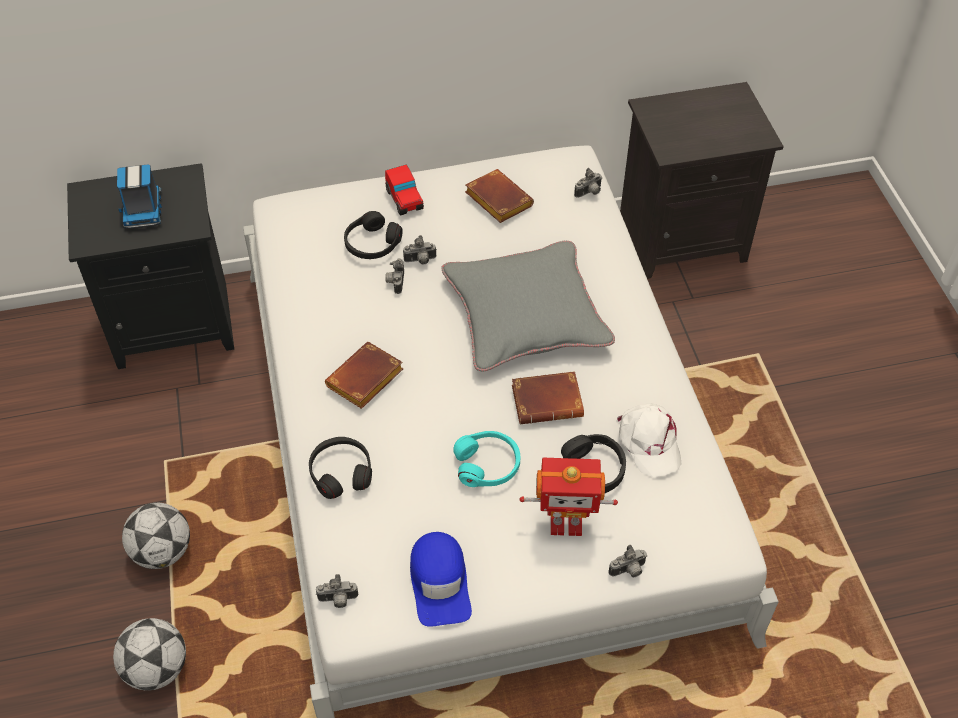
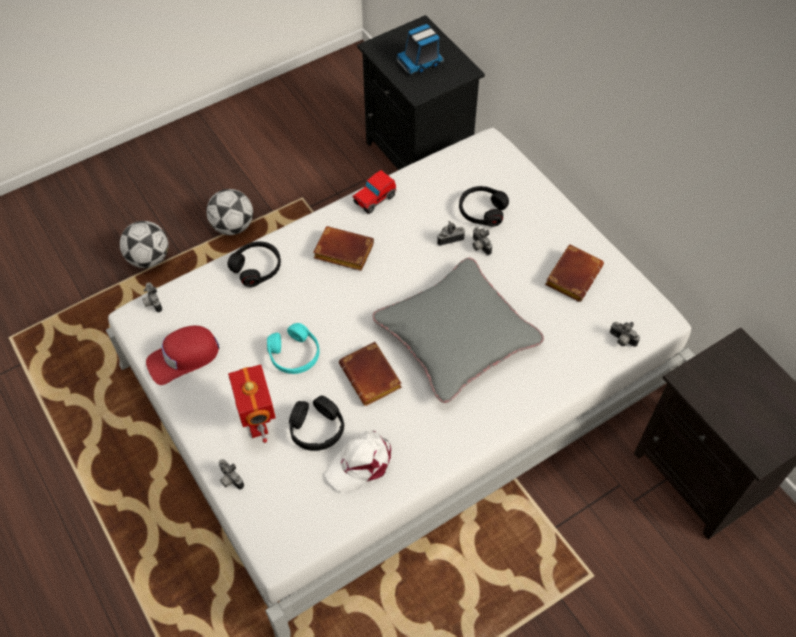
camera: 70 degrees right, 5 degrees up
toy car [385,164,424,215] -> toy car moved to [352,170,396,214]
blue cap [410,532,472,627] -> red cap [146,325,219,385]

